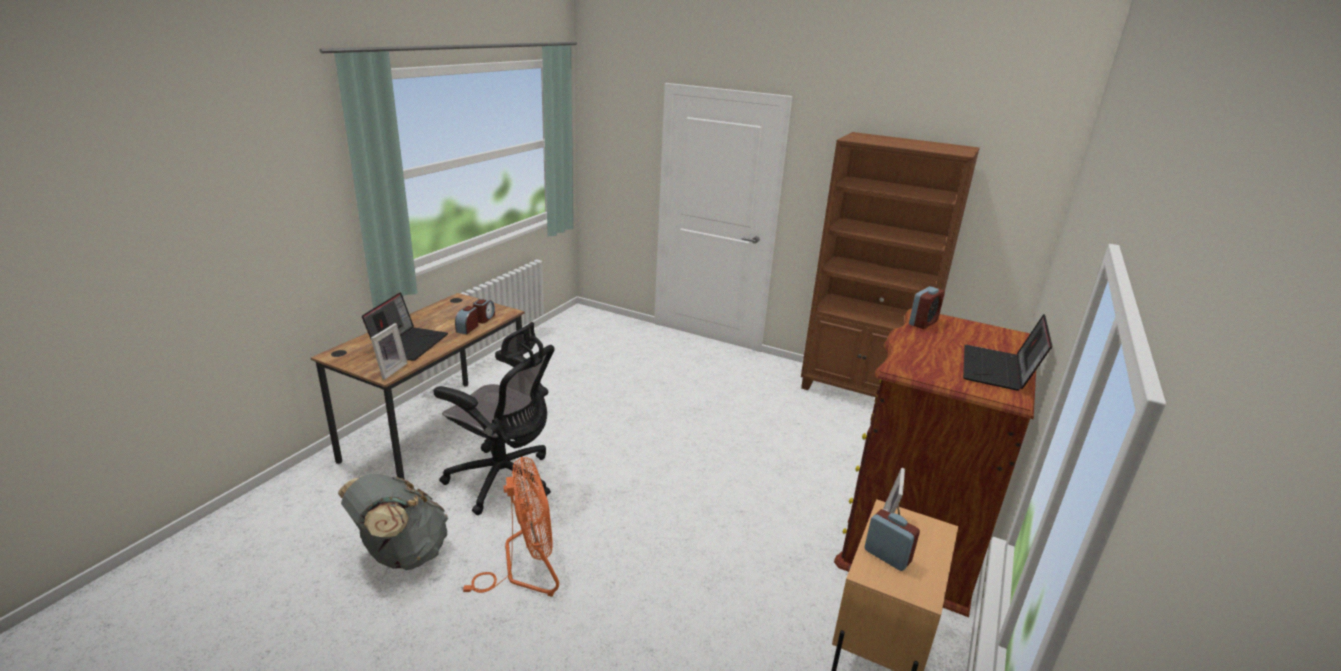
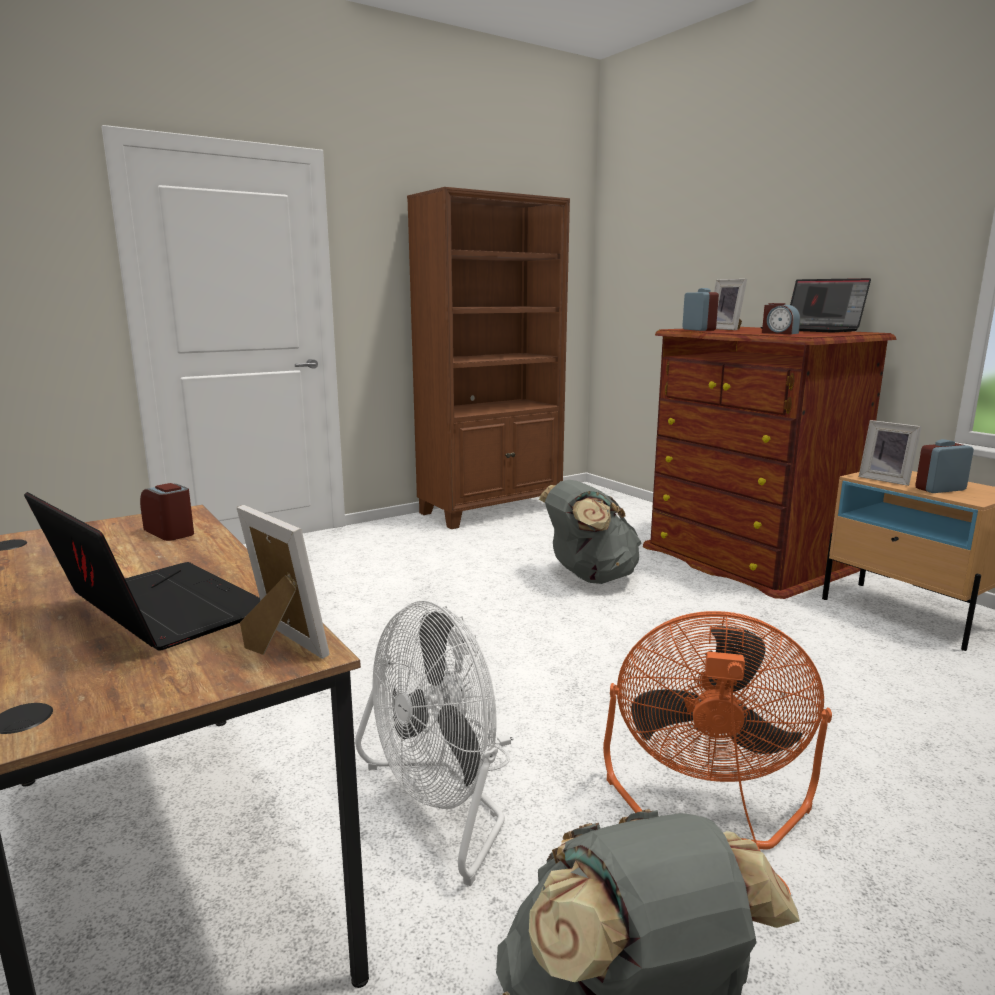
camera: 60 degrees left, 10 degrees down
office chair [434,322,555,515] -> white fan [355,601,514,886]
alarm clock [455,306,478,334] -> alarm clock moved to [762,303,800,334]
none -> grey backpack [539,480,642,584]
none -> picture frame [714,279,747,330]

